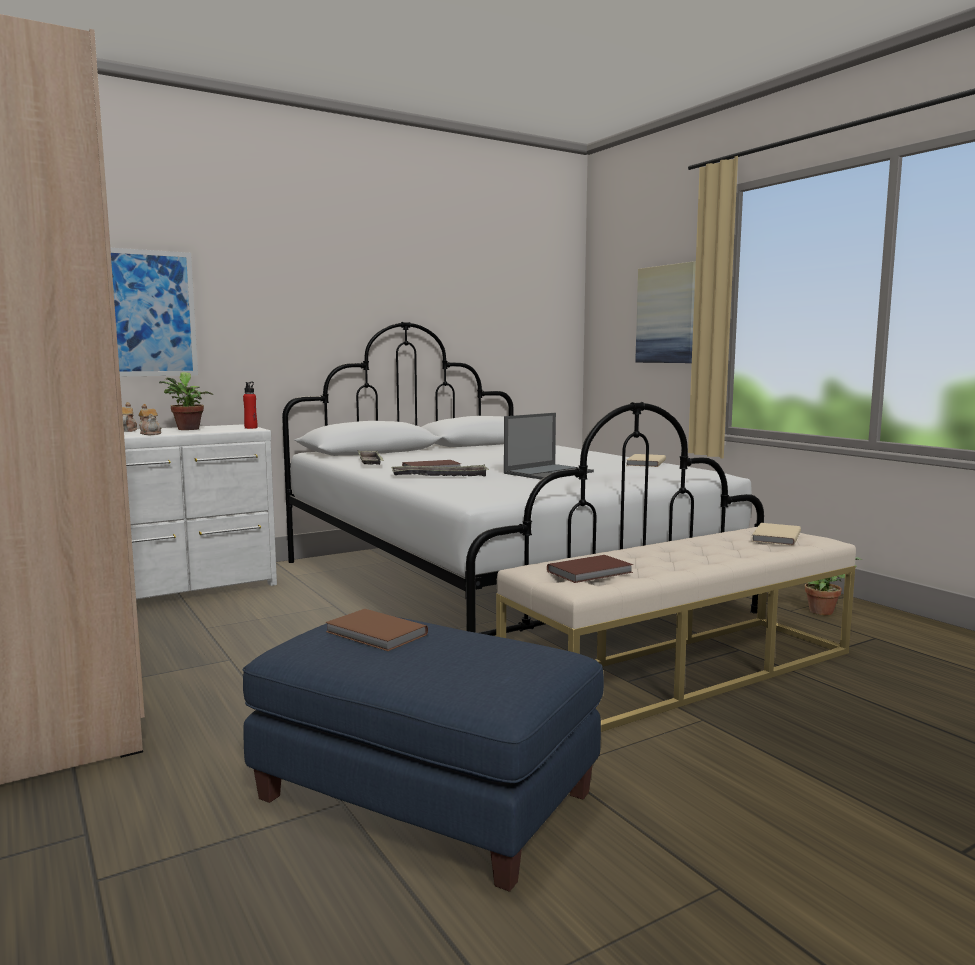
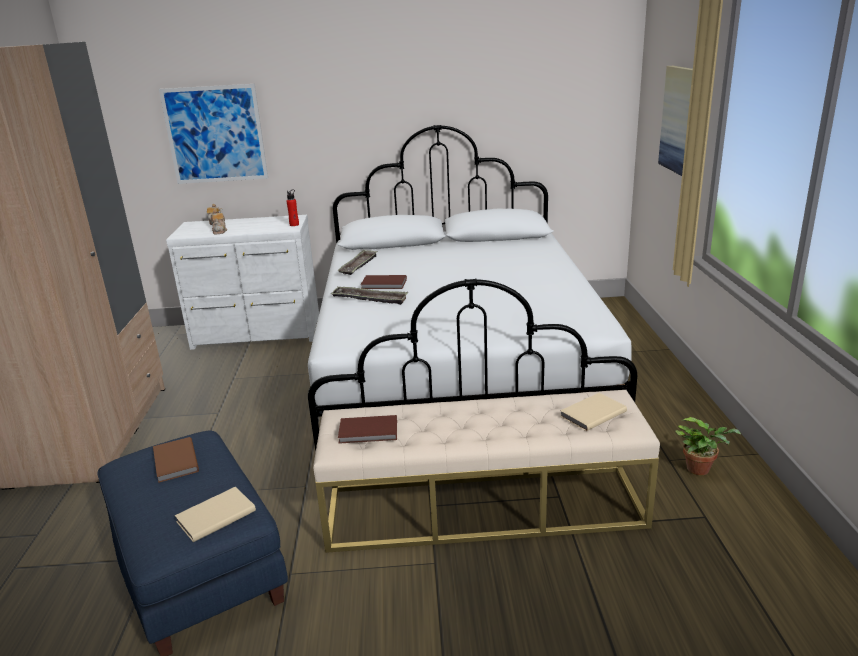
camera: 30 degrees right, 15 degrees up
potted plant [159,372,213,430] -> none
laptop [504,413,594,479] -> none
beige book [627,454,666,467] -> beige book moved to [174,487,256,542]

